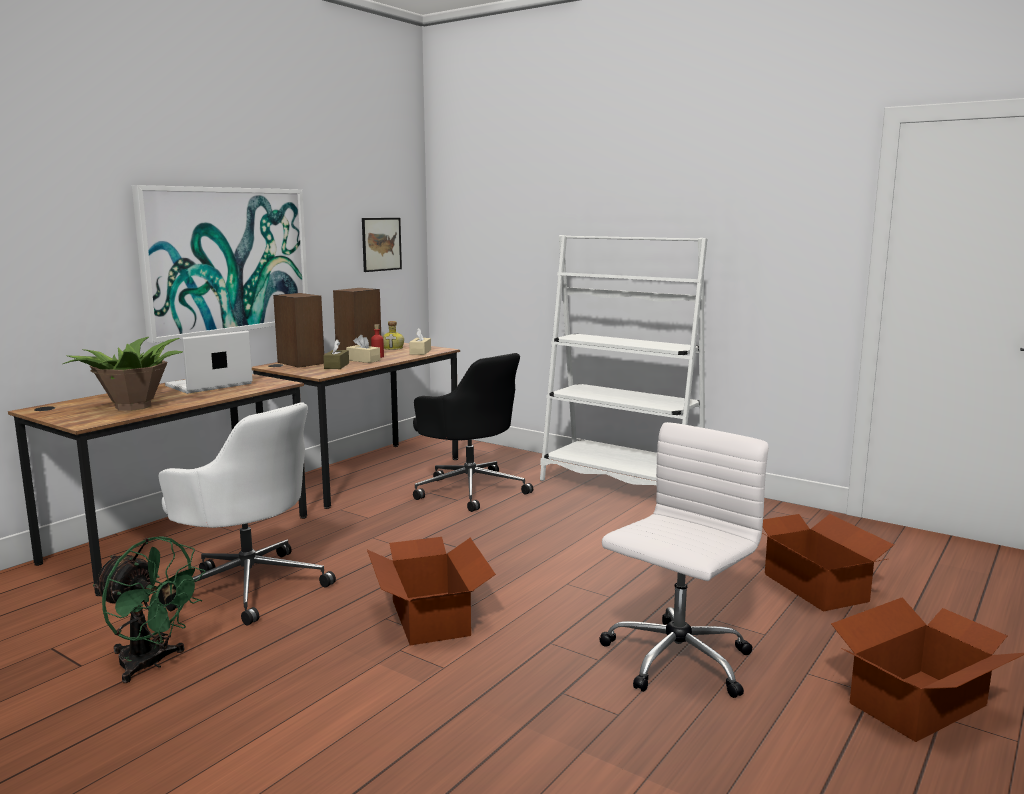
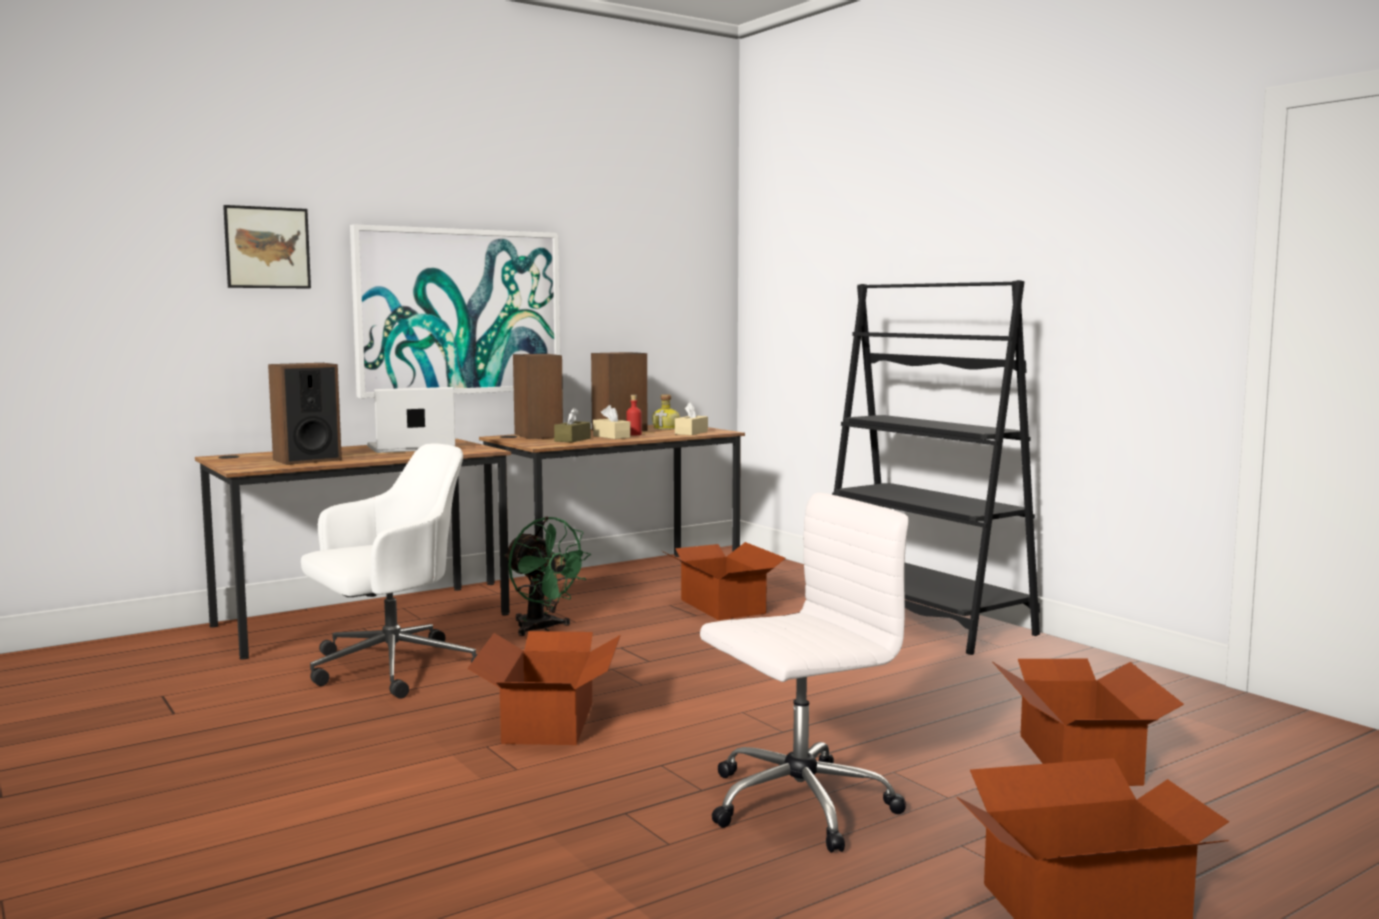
camera: 20 degrees right, 5 degrees down
potted plant [63,337,183,411] -> speaker [268,363,342,465]
green fan [93,536,206,683] -> green fan moved to [504,516,591,636]
white office chair [159,402,336,626] -> white office chair turned 90 degrees counterclockwise [301,443,478,699]
picture [362,218,402,272] -> picture moved to [223,205,311,288]
black office chair [413,353,533,512] -> cardboard box [662,542,786,620]
white bookcase [540,235,707,485] -> black bookcase [832,280,1040,655]

